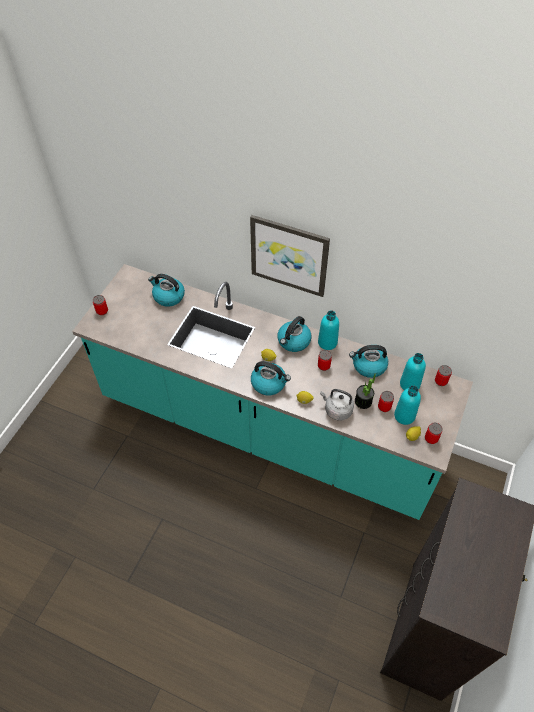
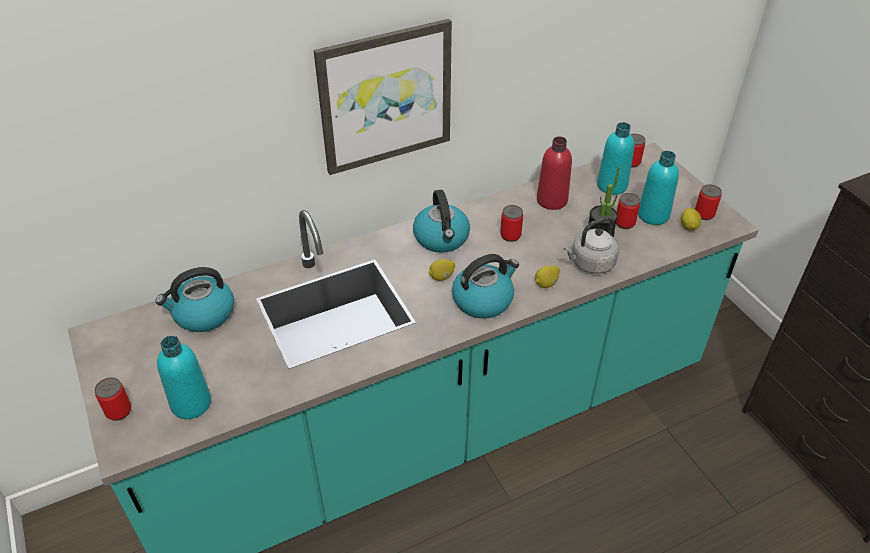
camera: 50 degrees left, 10 degrees down
turquoise bottle [318,310,339,350] -> turquoise bottle moved to [157,336,211,419]
kettle [349,345,388,378] -> red bottle [537,136,572,210]

